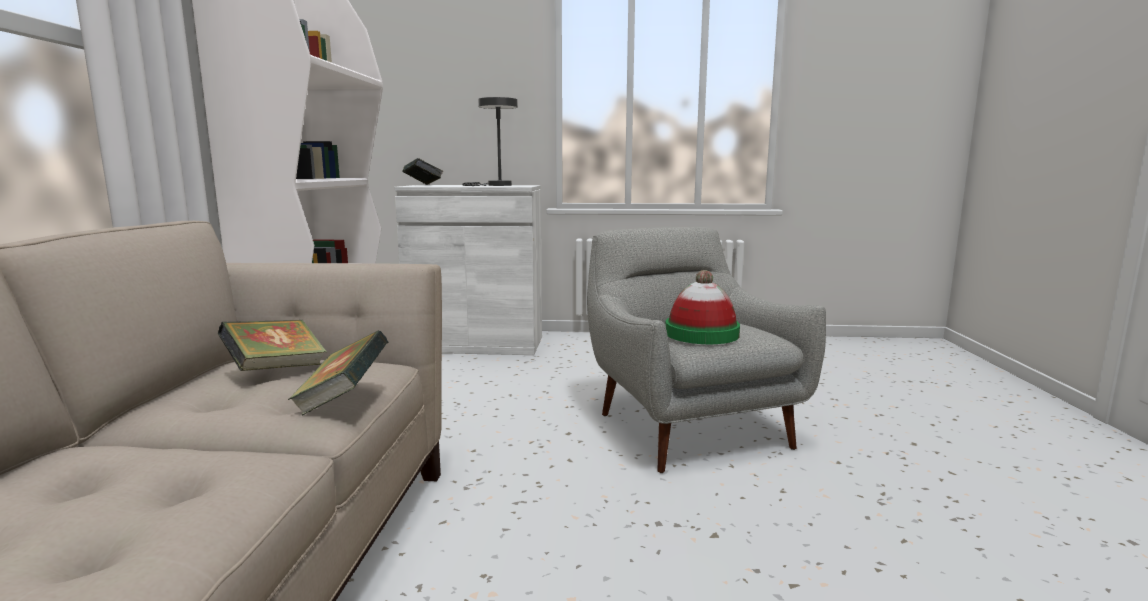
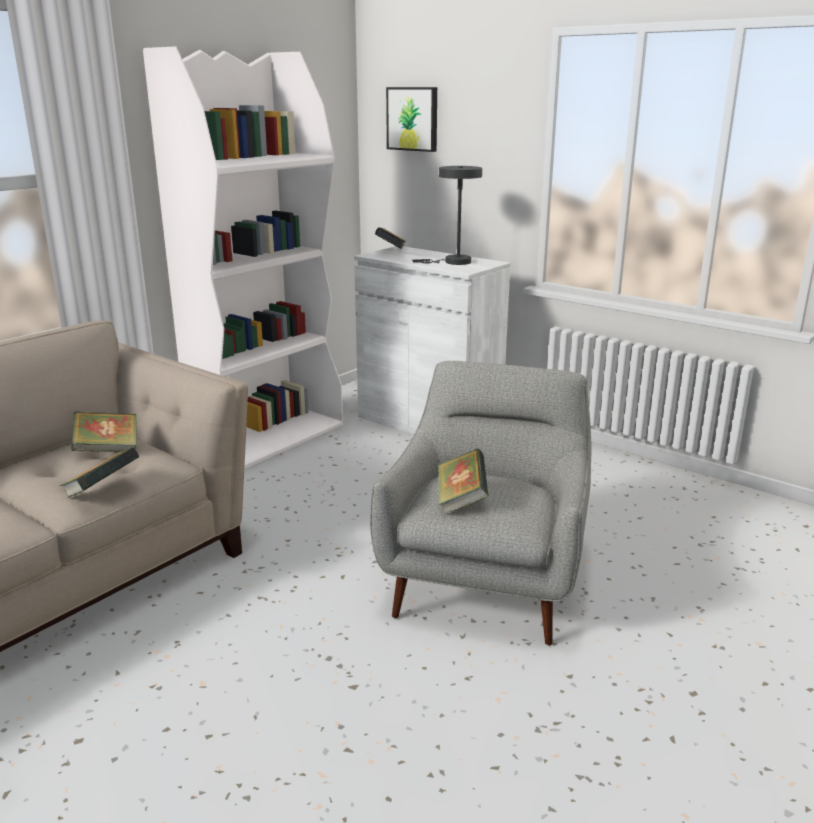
camera: 35 degrees right, 10 degrees up
hat [665,270,740,344] -> book [438,449,489,515]
none -> picture [386,87,437,152]

